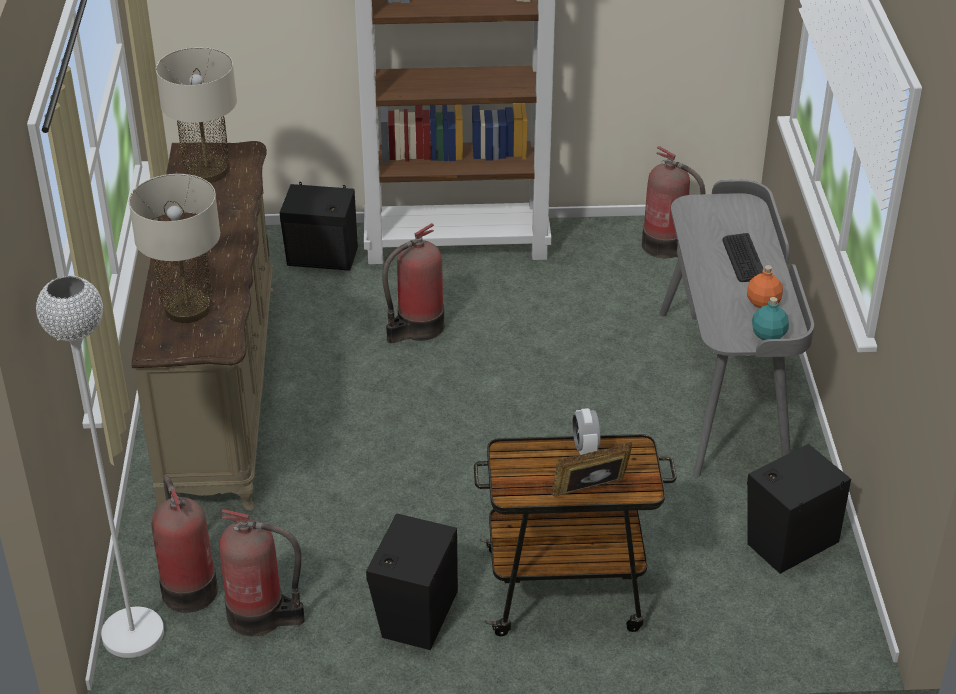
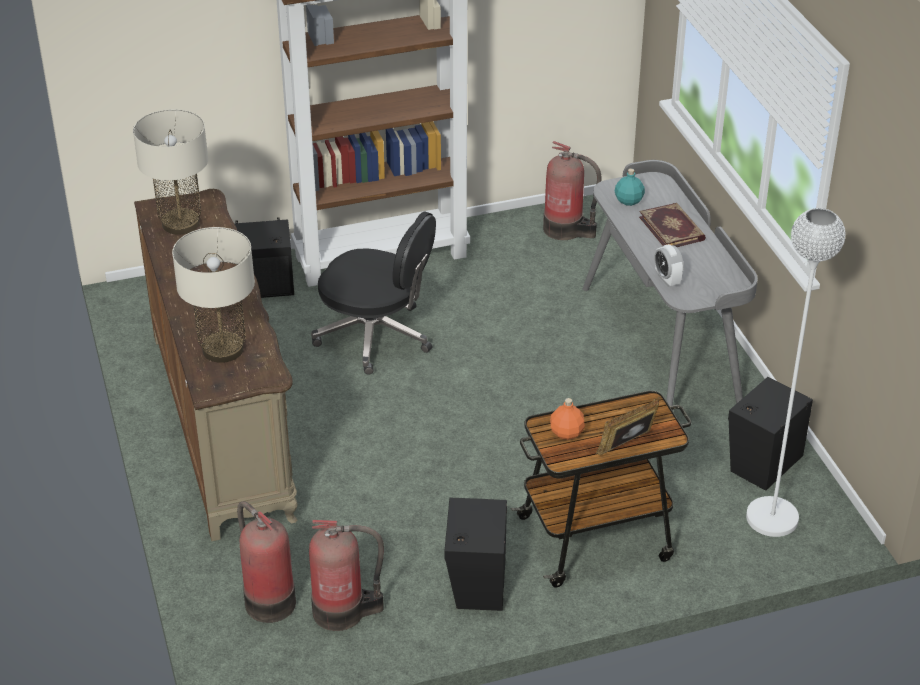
camera: 15 degrees left, 0 degrees up
white floor lamp [36,275,164,658] -> white floor lamp moved to [746,208,846,537]
fire extinguisher [382,223,444,343] -> black office chair [311,212,436,375]
alarm clock [572,408,601,455] -> alarm clock moved to [655,244,684,287]
keyboard [723,233,763,282] -> book [639,203,706,247]
orange bottle [747,265,783,308] -> orange bottle moved to [550,398,585,440]
turquoise bottle [752,297,789,340] -> turquoise bottle moved to [615,169,645,206]

